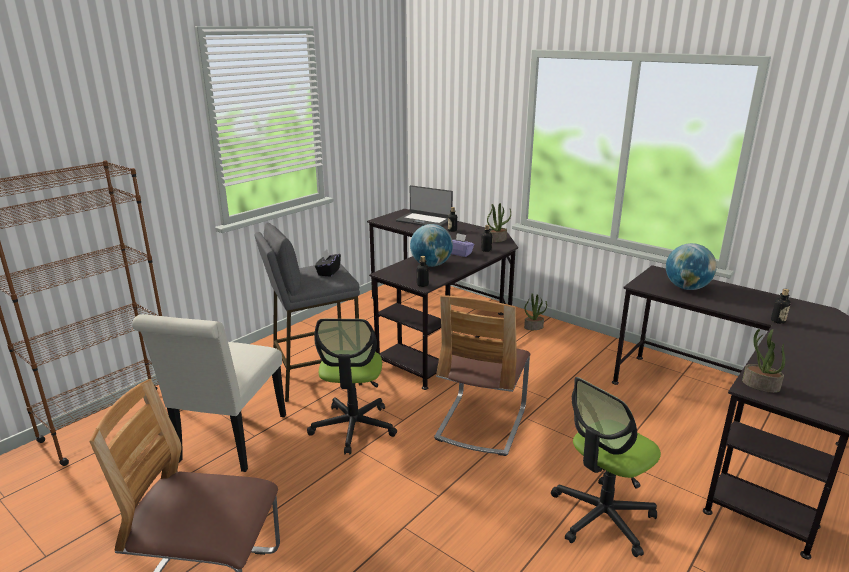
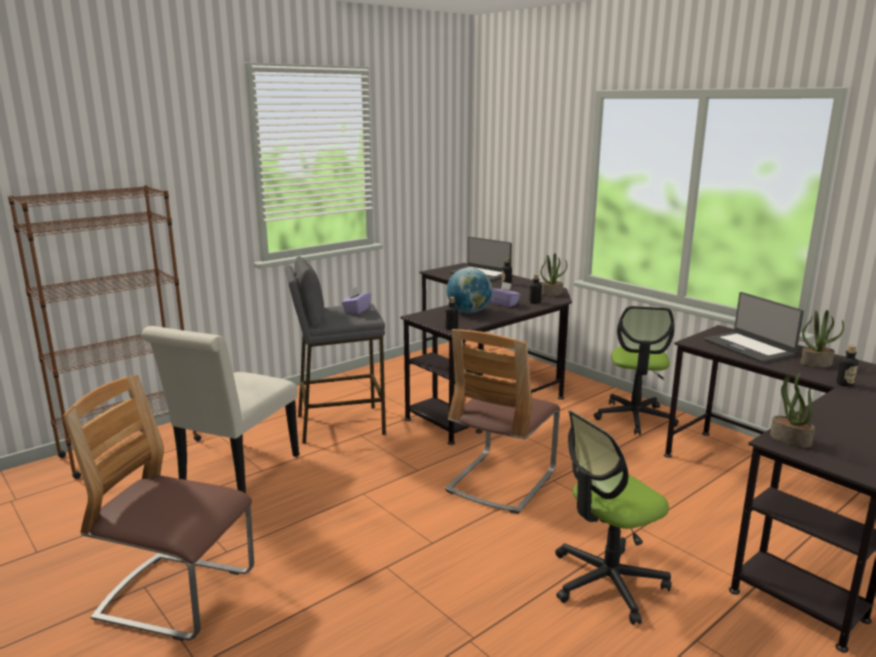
camera: 10 degrees right, 5 degrees down
office chair [307,319,397,455] -> office chair moved to [594,306,679,435]
black tissue box [315,249,341,277] -> purple tissue box [341,287,371,314]
potted plant [524,294,547,330] -> potted plant moved to [800,310,844,367]
globe [666,243,717,290] -> laptop [704,292,804,363]

